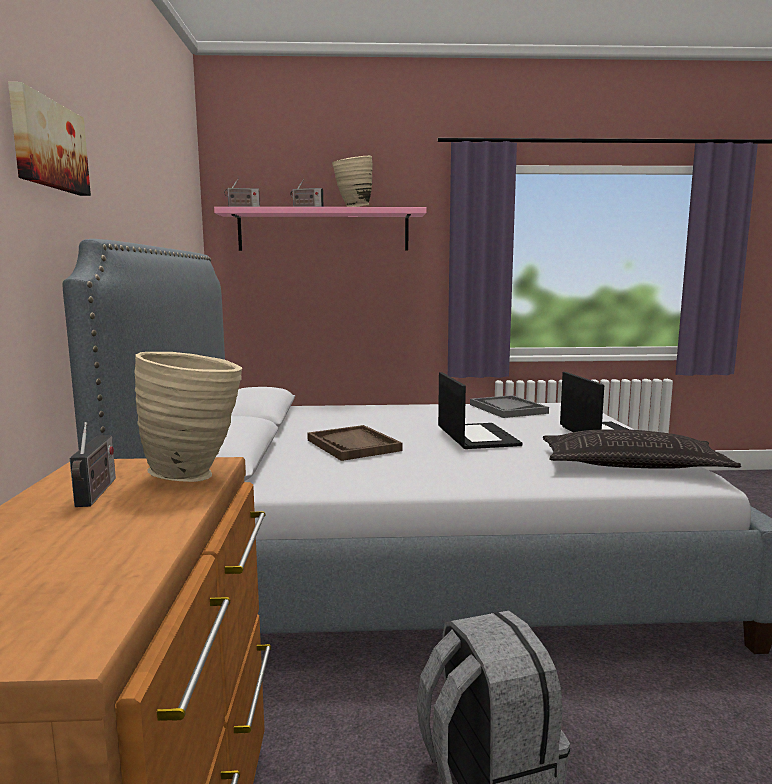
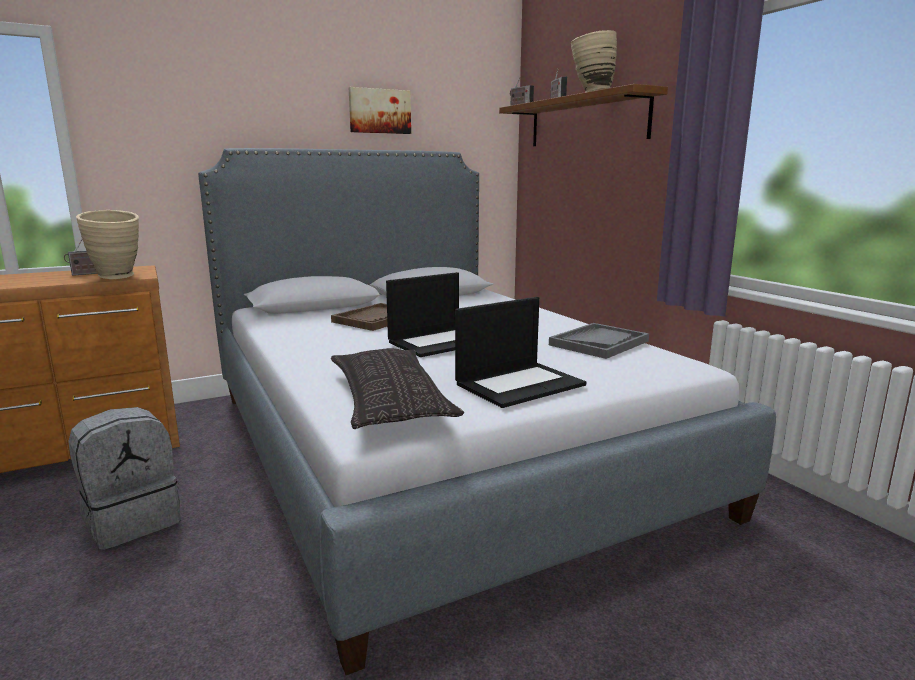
camera: 65 degrees right, 5 degrees up
picture [8,82,91,196] -> picture moved to [349,87,411,134]
pink shelf [214,207,427,251] -> brown shelf [499,84,668,146]

